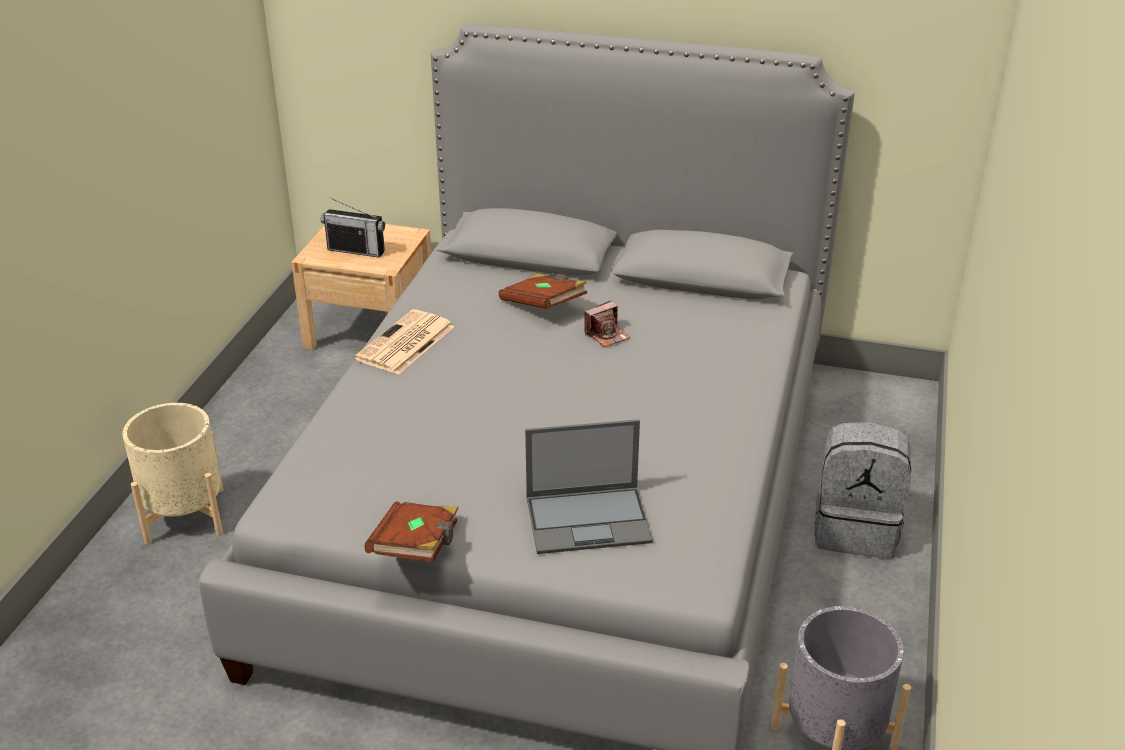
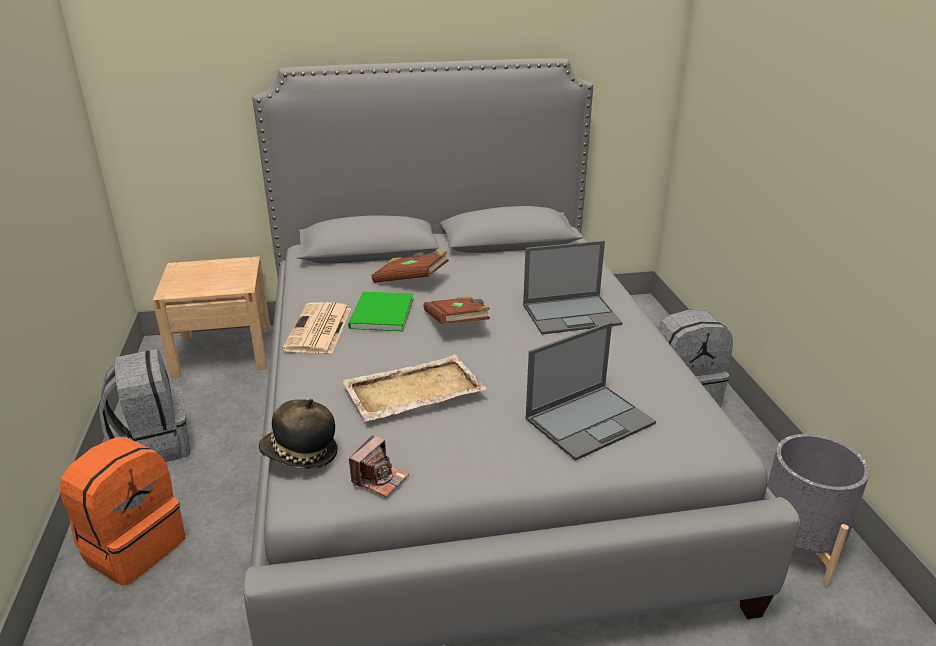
camera: 25 degrees left, 5 degrees down
beige planter [123,403,224,545] -> orange backpack [60,437,186,586]
radio [321,197,385,258] -> none
brown book [365,501,459,562] -> brown book moved to [424,296,490,324]
camera [584,301,630,347] -> camera moved to [349,435,409,497]
none -> grey backpack [99,349,190,462]
none -> hat [258,399,338,469]
none -> beige tray [342,355,486,422]
none -> green book [348,292,413,331]
none -> laptop [523,241,622,335]

